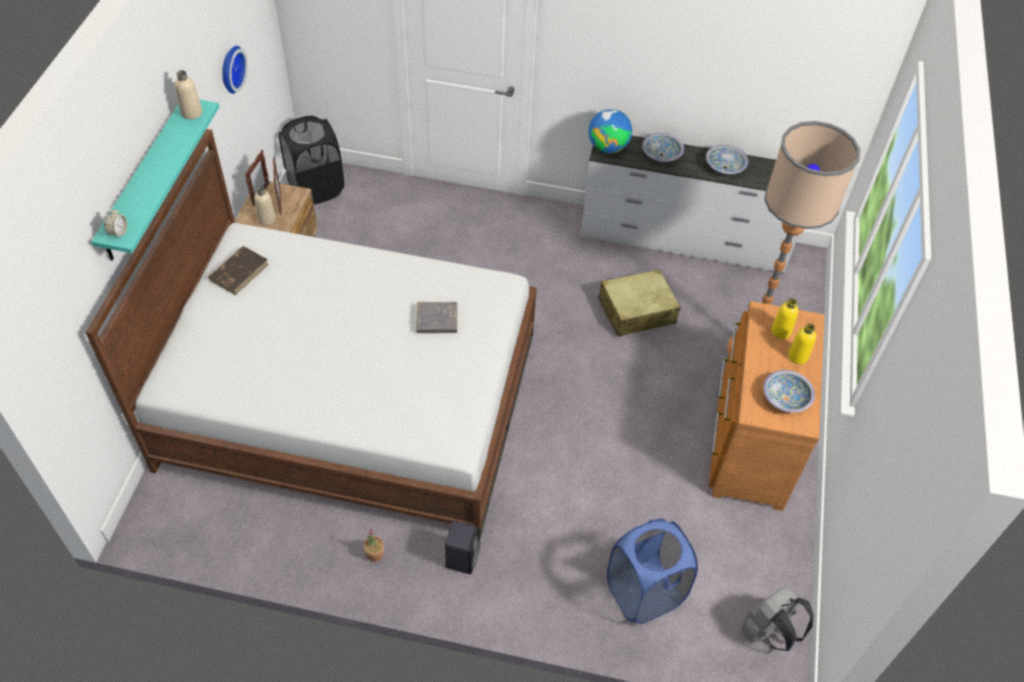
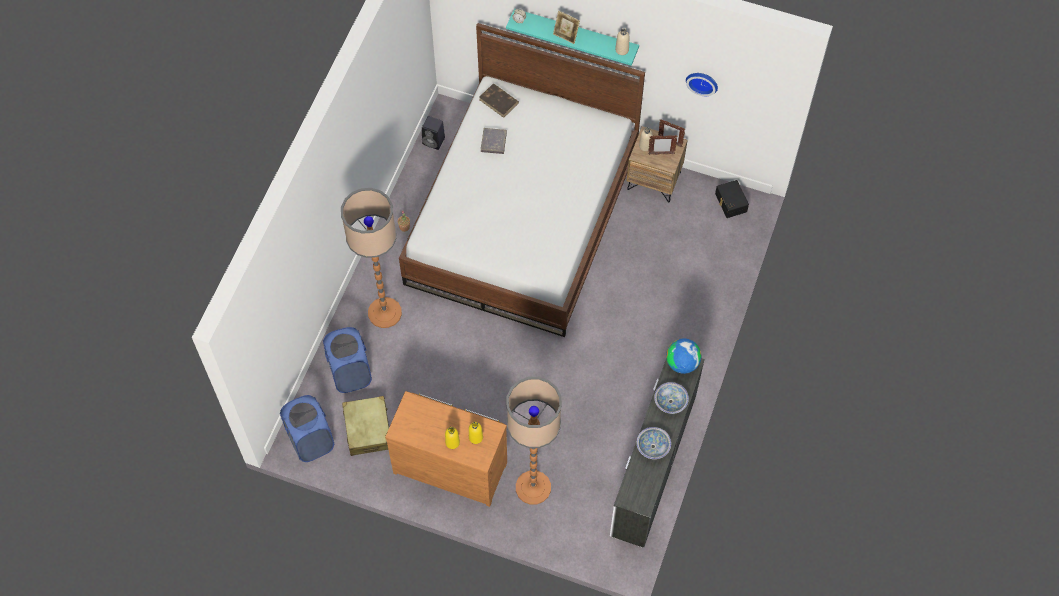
camera: 100 degrees right, 10 degrees up
brown book [208,246,269,295] -> brown book moved to [479,84,519,118]
black laundry basket [279,116,344,205] -> black storage box [715,180,749,218]
grey book [416,302,457,333] -> grey book moved to [481,128,507,154]
black speaker [445,521,480,574] -> black speaker moved to [422,116,445,150]
beige suitcase [598,269,681,337] -> beige suitcase moved to [342,396,389,456]
grey backpack [741,586,814,651] -> blue laundry basket [280,395,334,462]
bowl [763,370,815,413] -> none
none -> floor lamp [341,188,402,328]
none -> picture frame [553,11,580,44]

